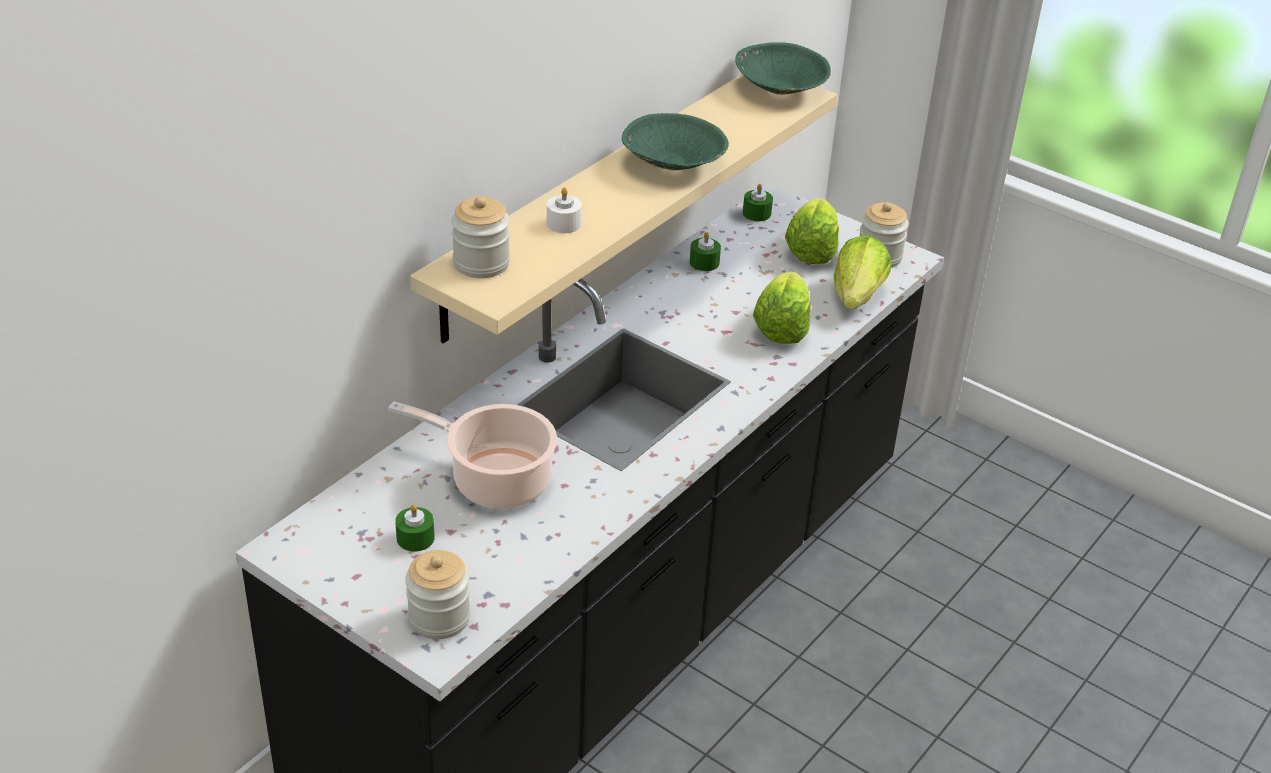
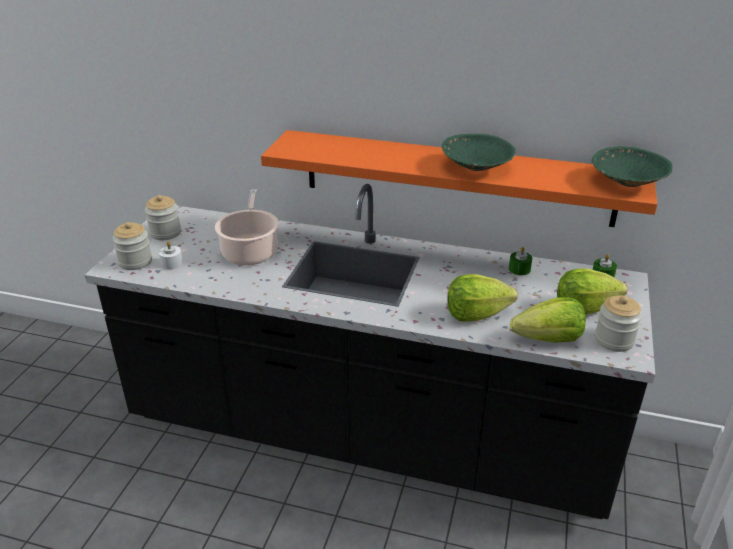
camera: 70 degrees right, 5 degrees down
green candle [395,504,435,552] -> none
beige shelf [410,74,837,344] -> orange shelf [261,130,657,227]
jar [451,196,510,278] -> jar moved to [145,195,181,240]
white candle [547,187,582,233] -> white candle moved to [159,241,183,269]

